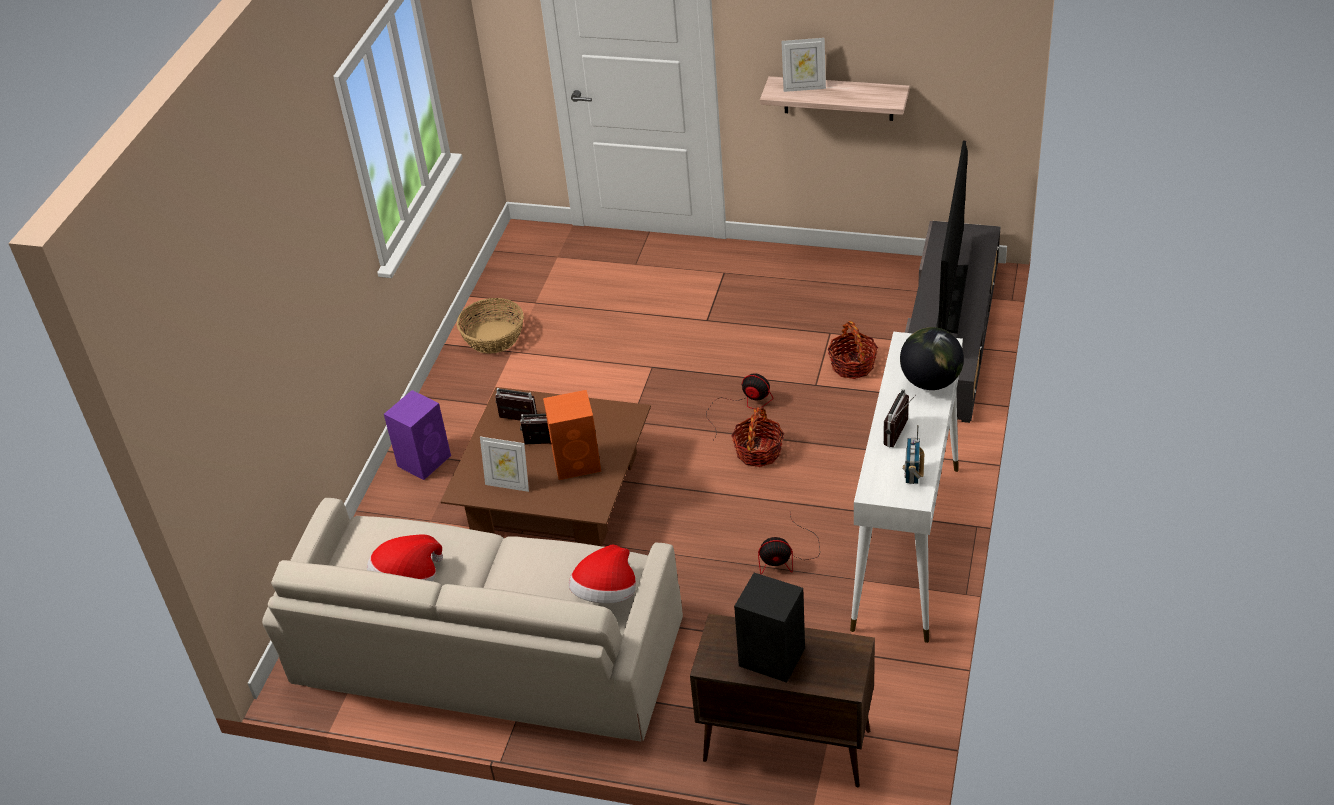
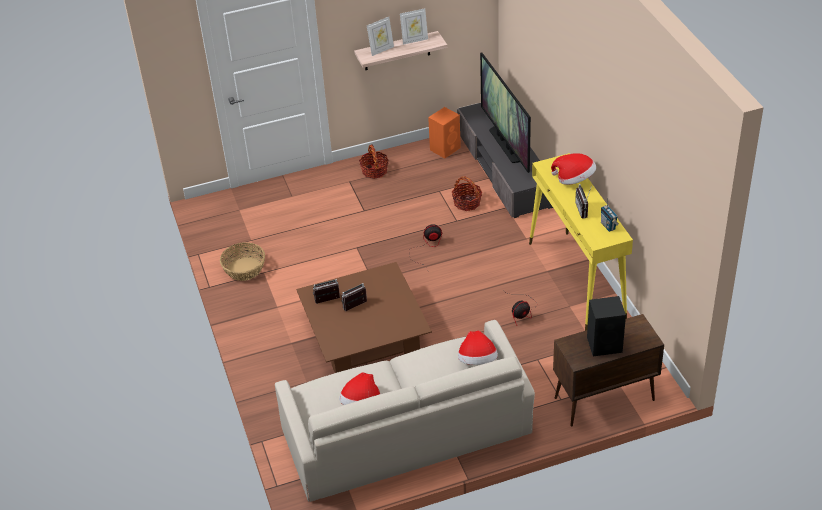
camera: 35 degrees left, 0 degrees up
purple speaker [384,390,451,480] -> none
picture frame [480,437,529,492] -> picture frame moved to [400,8,428,45]
orange speaker [543,390,601,480] -> orange speaker moved to [428,107,461,159]
basket [732,407,784,467] -> basket moved to [359,144,389,179]
white console table [850,332,963,643] -> yellow console table [529,153,633,331]
globe [900,327,964,390] -> hat [551,153,596,185]

